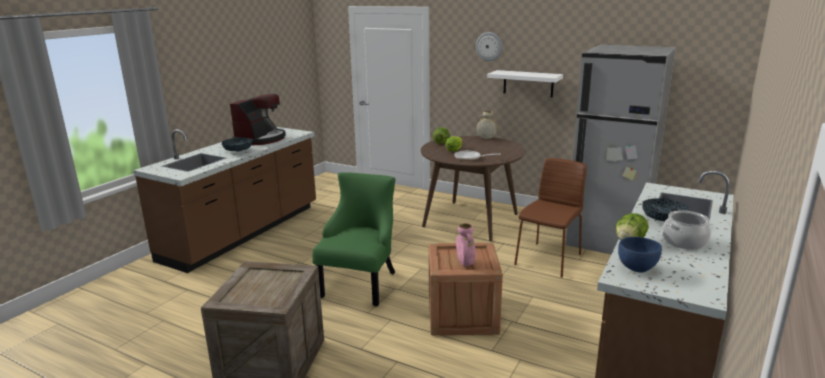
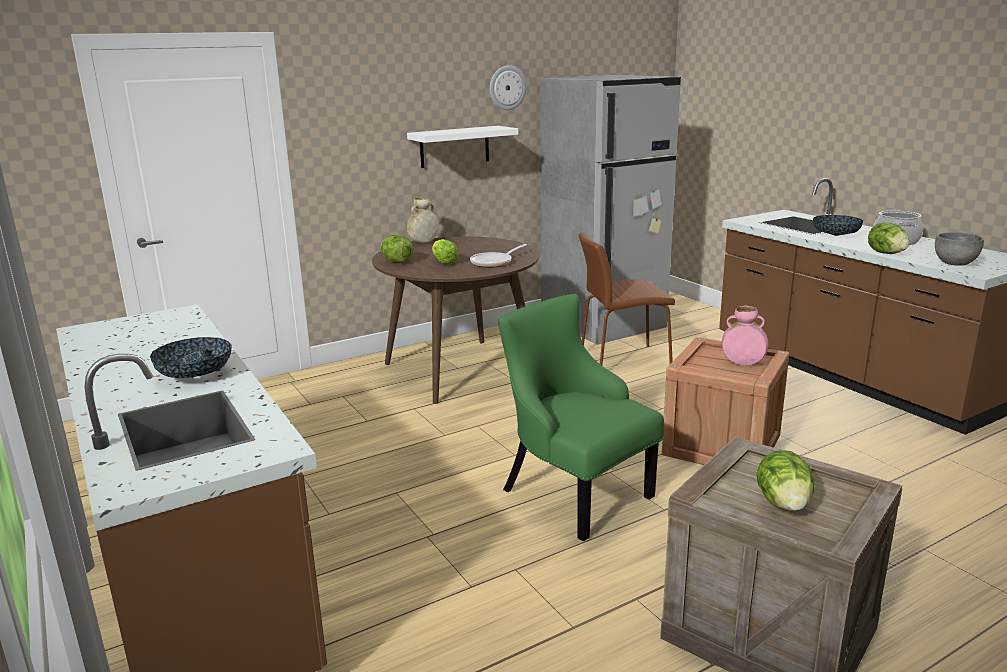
camera: 60 degrees left, 0 degrees up
coffee machine [230,94,286,145] -> none
wall clock [476,32,503,61] -> wall clock moved to [490,65,526,110]
brown chair [514,158,587,278] -> brown chair turned 75 degrees counterclockwise [579,233,675,365]
blue bowl [618,237,662,272] -> grey bowl [935,232,984,266]
none -> lettuce [756,450,815,511]

